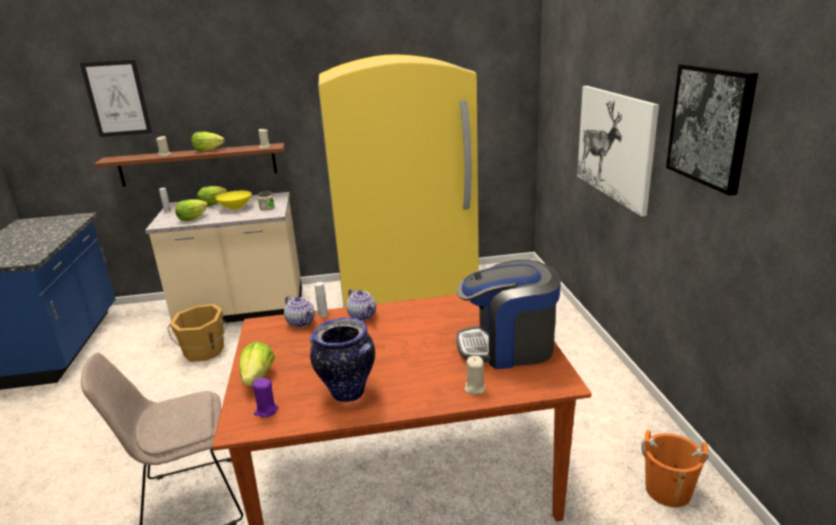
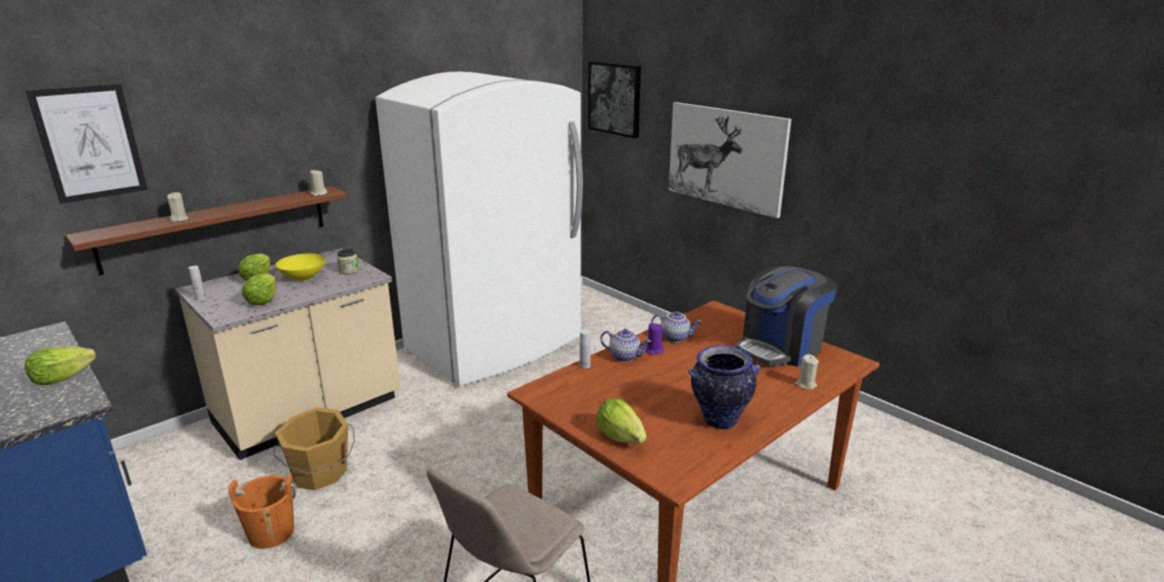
camera: 35 degrees left, 0 degrees up
lettuce [191,132,225,151] -> lettuce moved to [25,346,96,385]
purple candle [252,378,278,417] -> purple candle moved to [645,323,664,355]
teapot [284,296,315,328] -> teapot moved to [651,311,702,342]
yellow fridge [318,55,479,307] -> white fridge [375,72,583,386]
orange bucket [642,430,709,507] -> orange bucket moved to [228,474,296,549]
picture [666,64,758,196] -> picture moved to [588,61,641,138]

